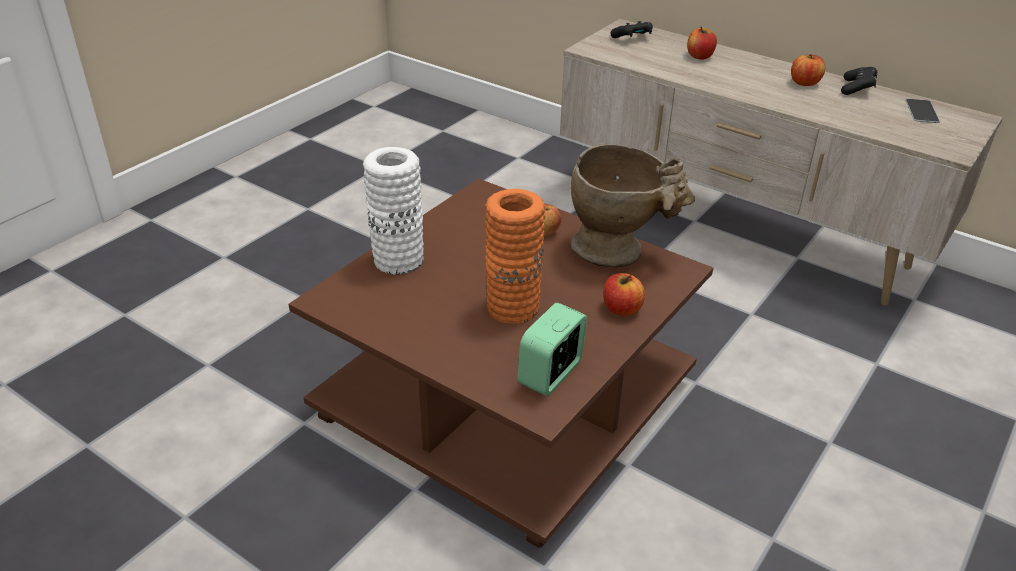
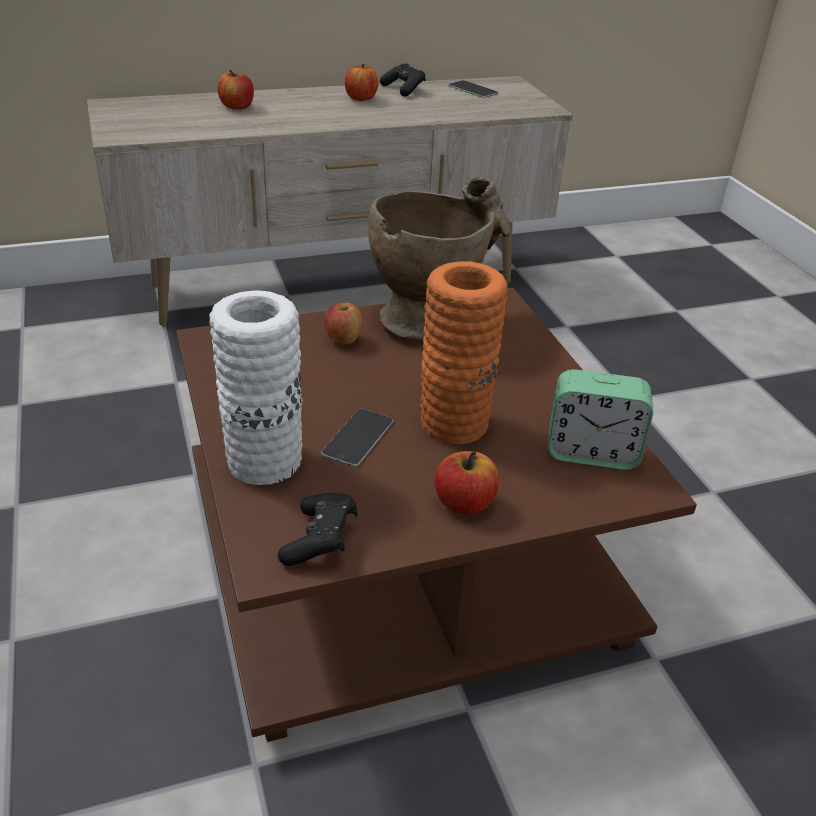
camera: 55 degrees left, 0 degrees up
alarm clock [517,302,587,396] -> alarm clock turned 60 degrees counterclockwise [548,369,653,470]
apple [603,273,645,316] -> apple moved to [435,451,499,515]
black game controller [610,21,653,38] -> black game controller moved to [278,493,358,566]
none -> phone [321,409,393,466]

